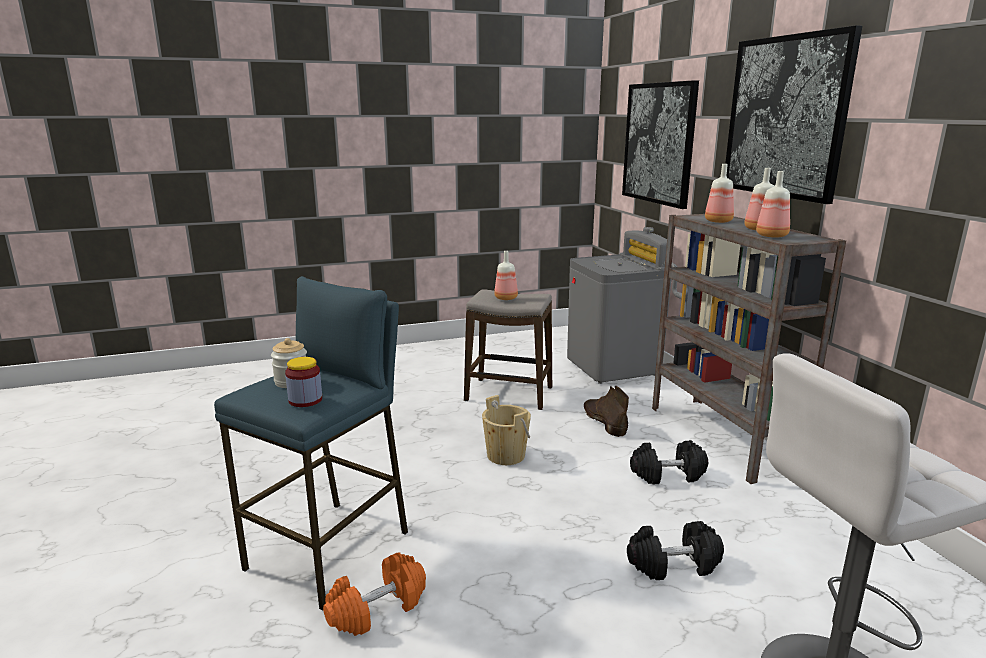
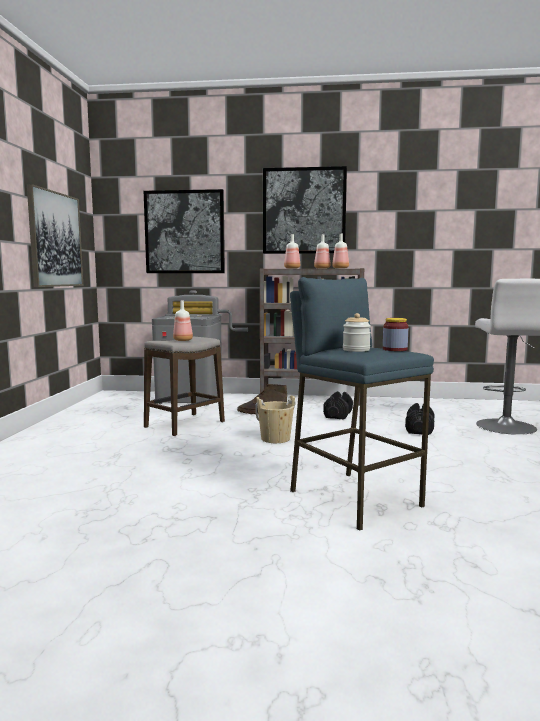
camera: 65 degrees left, 10 degrees down
orange dumbbell [323,553,426,636] -> none
none -> picture [27,184,83,287]

